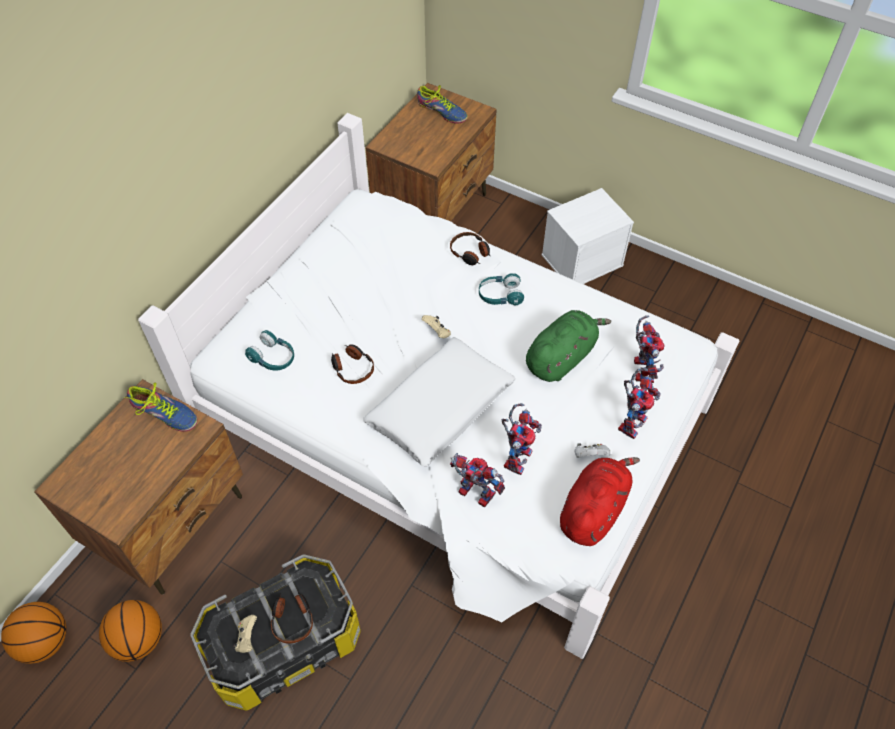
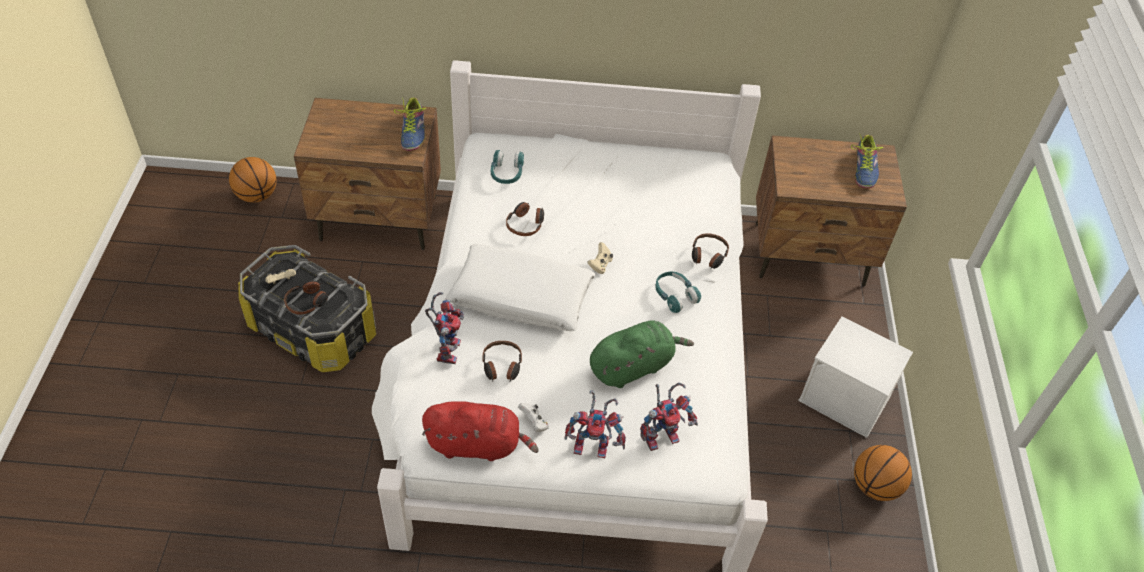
camera: 60 degrees right, 5 degrees down
basketball [99,600,162,662] -> basketball moved to [854,445,912,501]
toy robot [501,403,542,475] -> headphones [482,341,522,381]
green plush toy [526,310,611,382] -> green plush toy turned 45 degrees counterclockwise [590,320,694,388]

